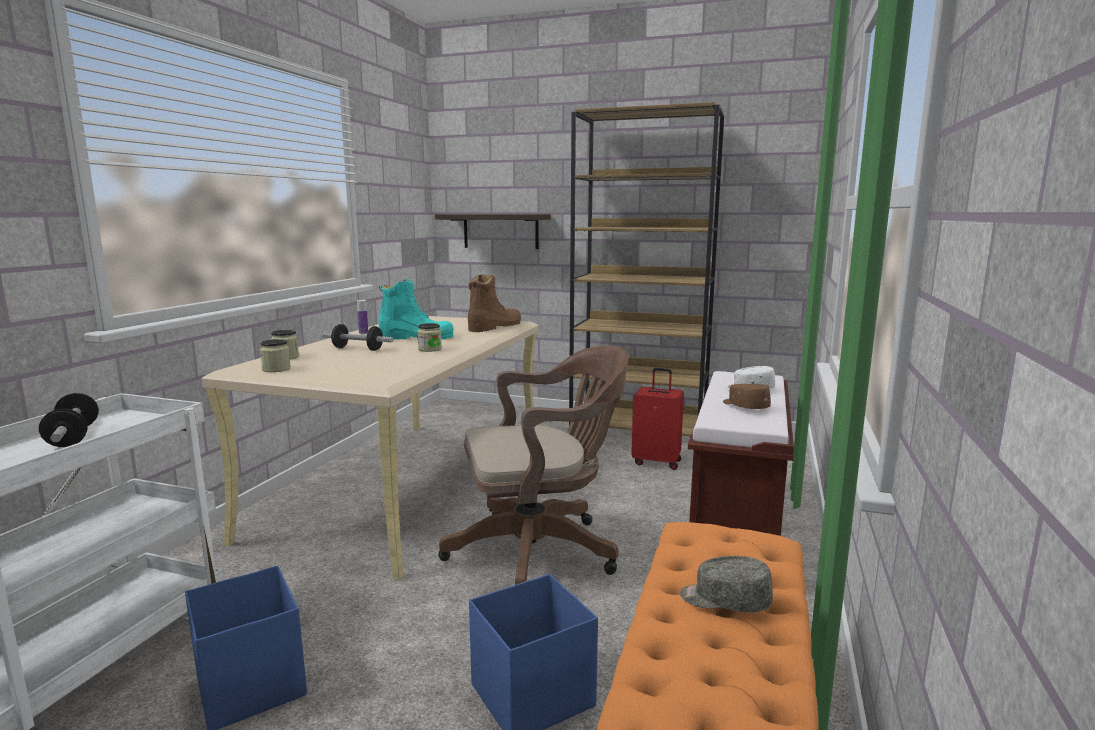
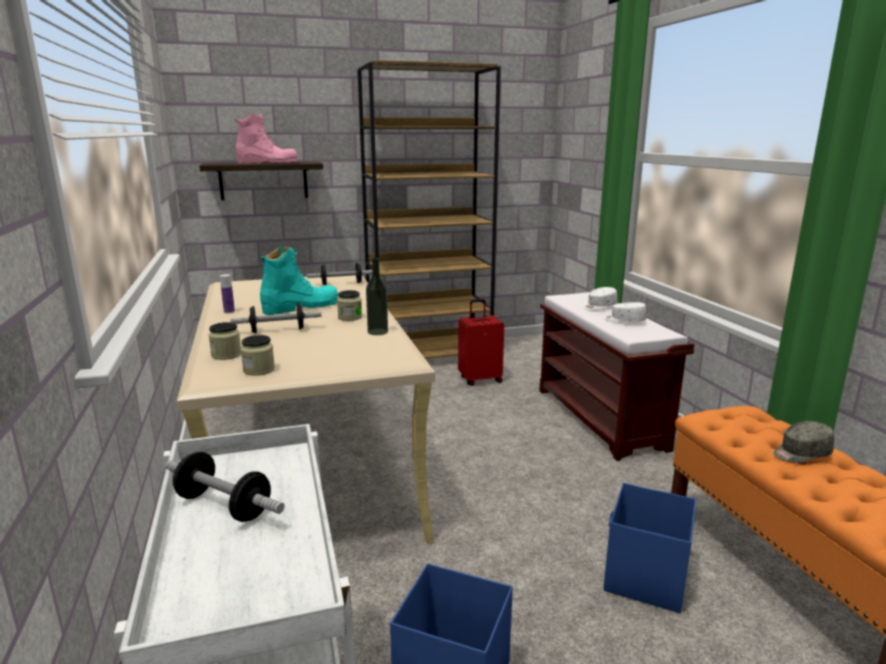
camera: 35 degrees left, 5 degrees up
brown office chair [438,346,629,585] -> none
brown boot [468,275,521,332] -> dumbbell [307,263,372,285]
brown cap [723,384,771,409] -> white cap [604,302,647,322]
none -> pink boot [235,114,298,163]
none -> bottle [366,257,388,335]

